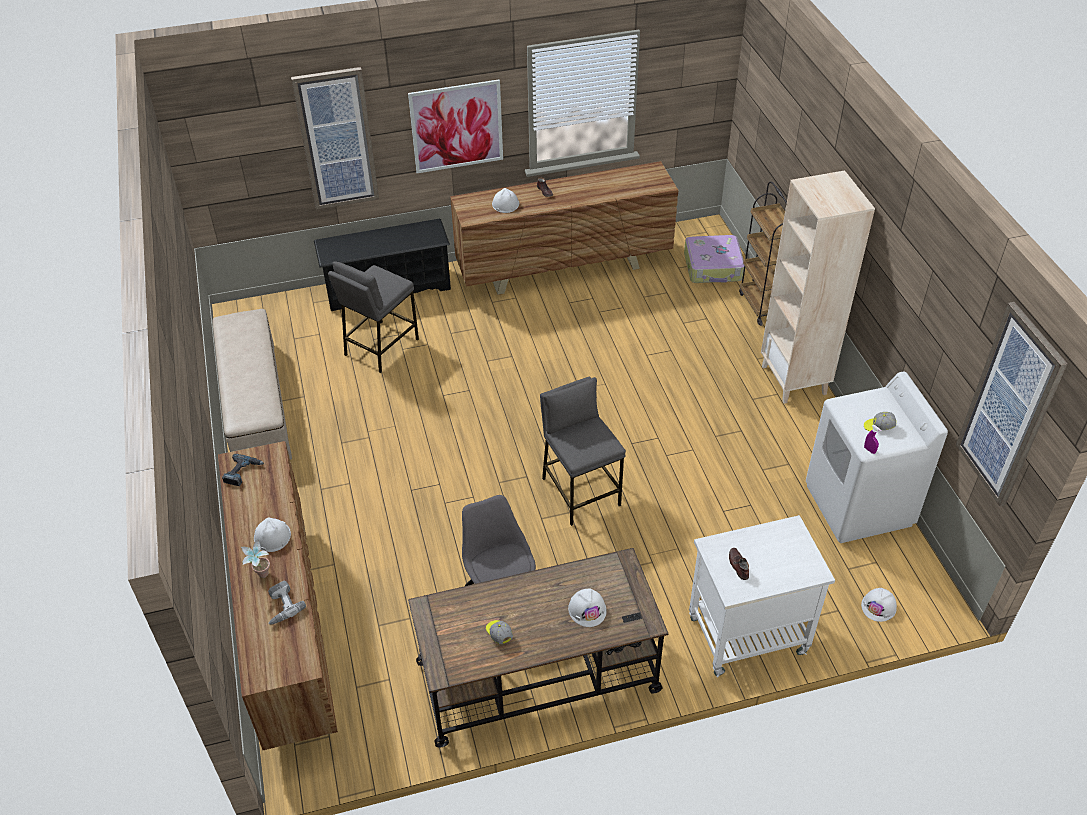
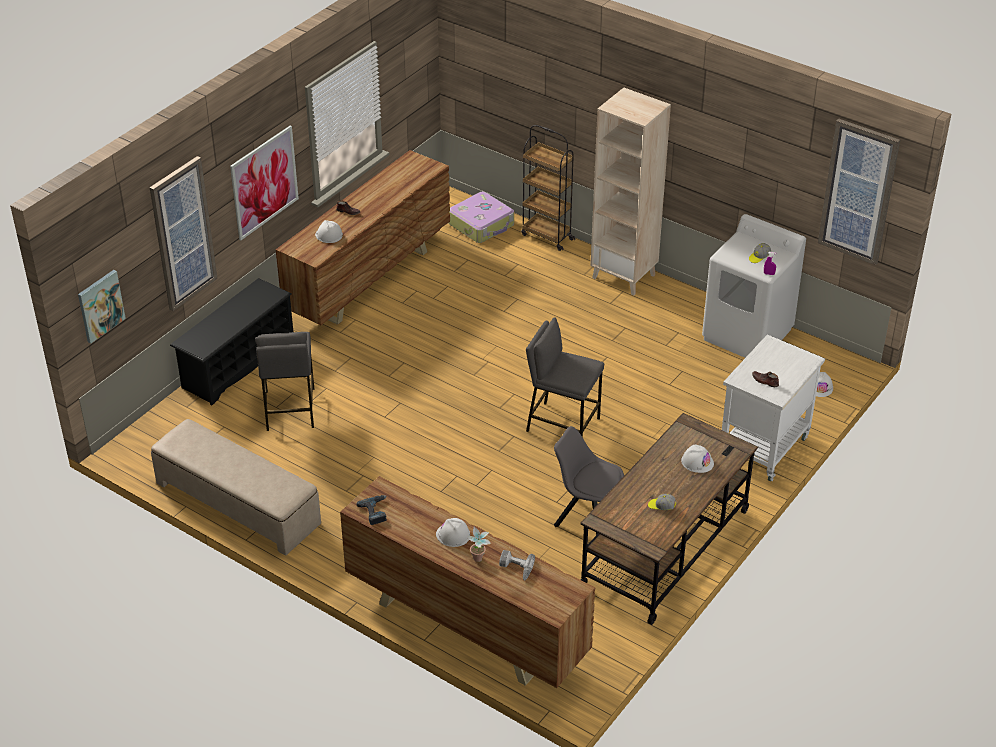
camera: 40 degrees left, 5 degrees down
none -> picture [78,270,126,344]

